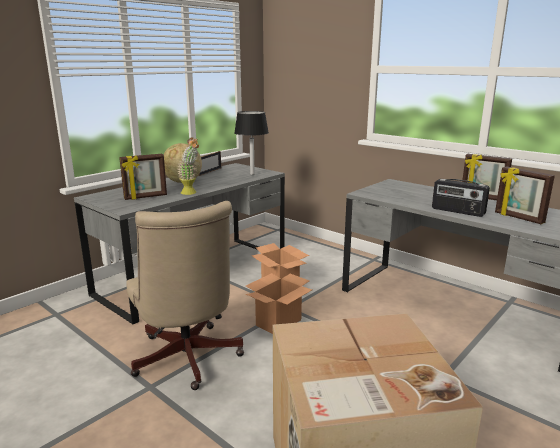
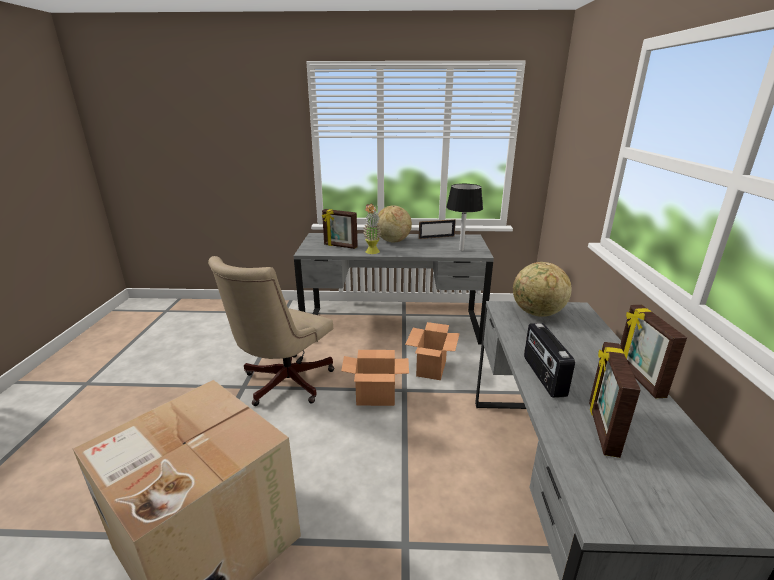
camera: 50 degrees right, 5 degrees up
none -> globe [513,262,572,317]

